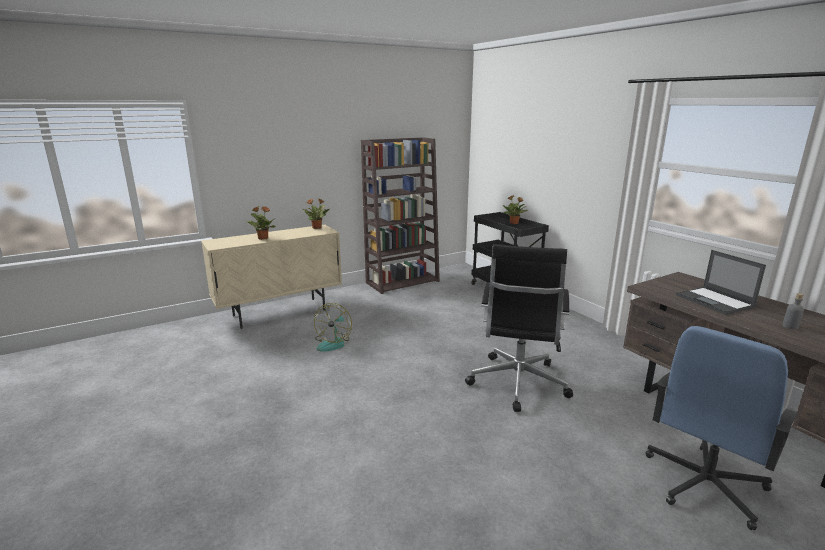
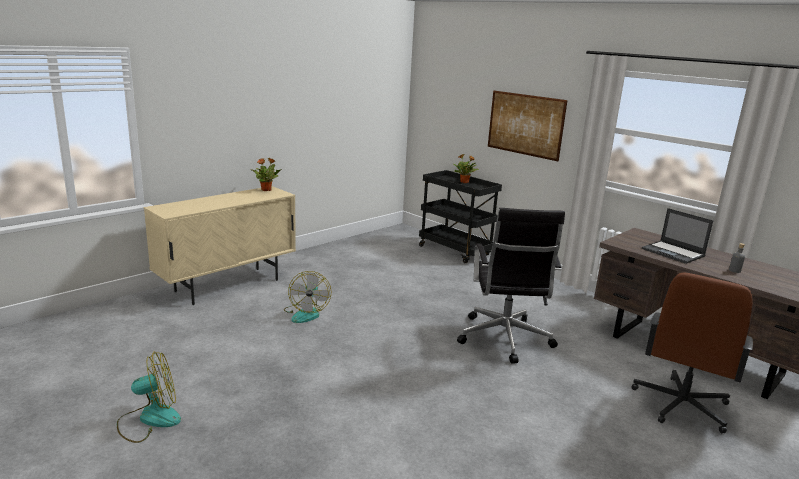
camera: 15 degrees left, 0 degrees up
potted plant [246,207,276,240] -> none
brown bookcase [361,137,440,294] -> none
blue office chair [645,326,798,530] -> brown office chair [631,272,753,433]
none -> fan [117,351,181,443]
none -> picture [488,90,567,161]

